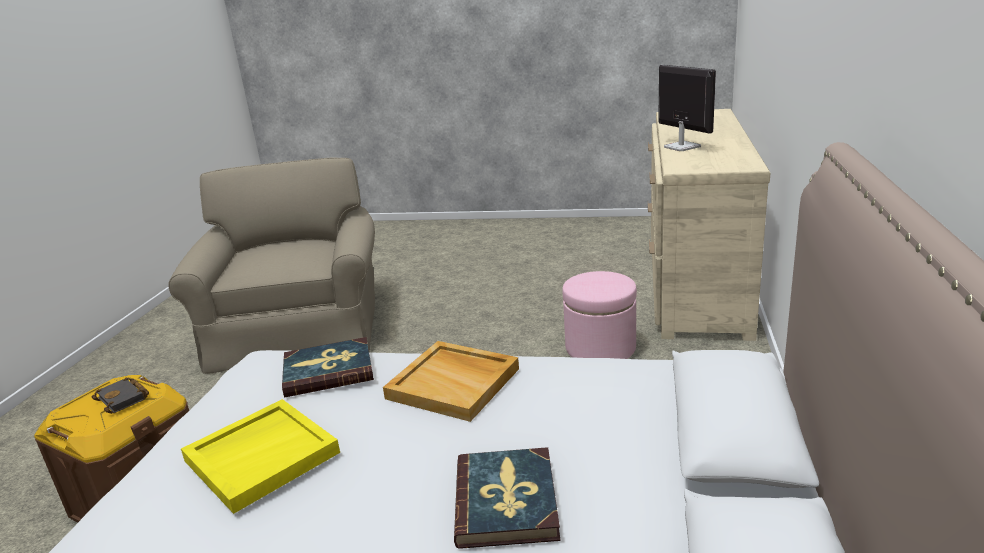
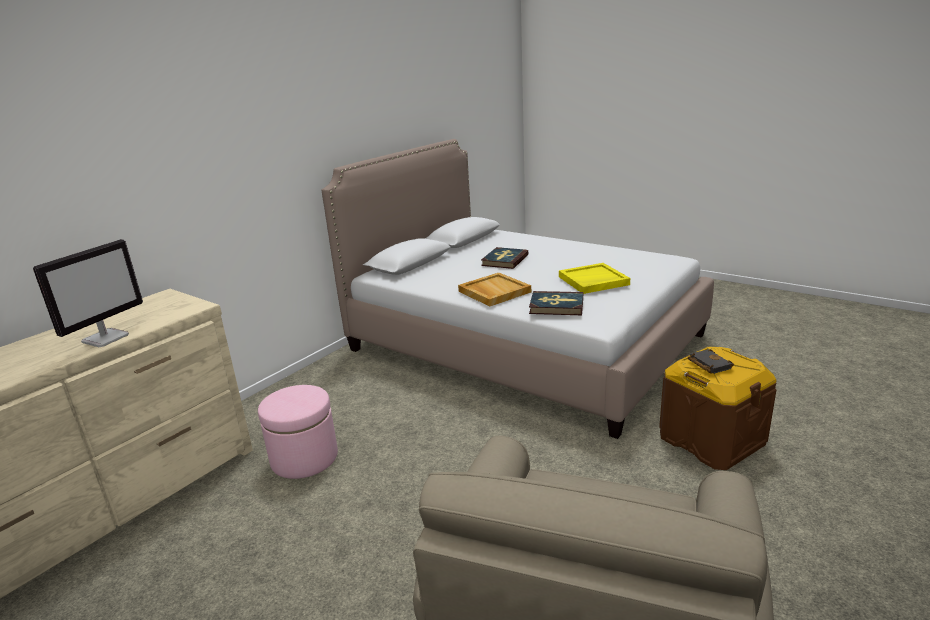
camera: 155 degrees left, 0 degrees up
monitor [658,65,716,151] -> monitor turned 150 degrees counterclockwise [33,239,143,347]

